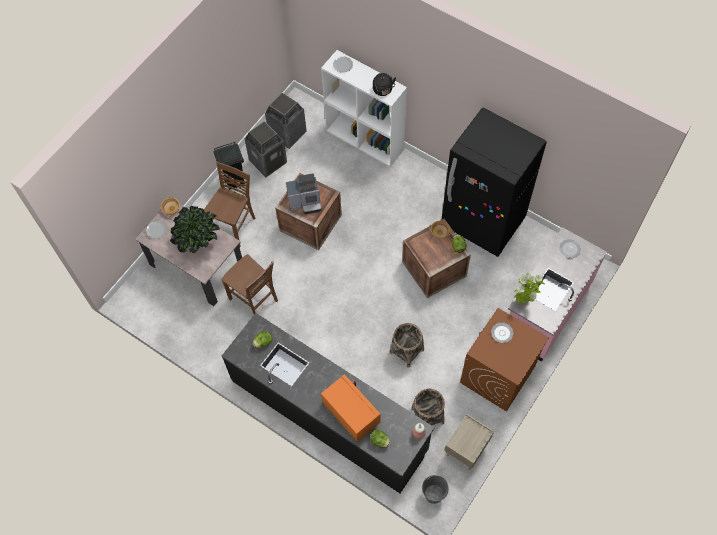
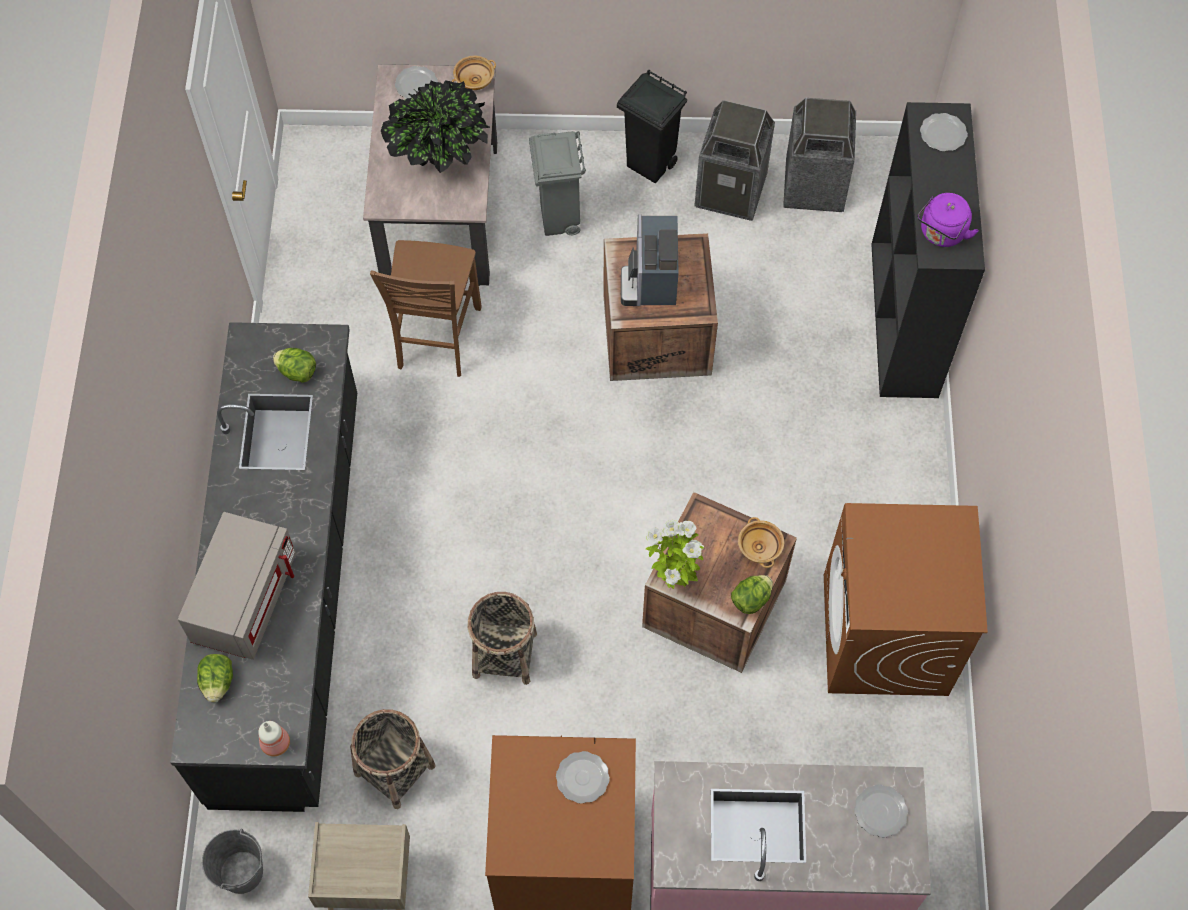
camera: 55 degrees right, 0 degrees up
brown chair [204,161,256,248] -> grey trash can [529,131,586,236]
coffee machine [286,173,322,214] -> coffee machine turned 45 degrees clockwise [621,214,678,306]
white bookcase [321,50,407,167] -> black bookcase [871,102,985,398]
orange microwave [321,374,380,442] -> grey microwave [178,512,296,660]
black kettle [373,73,396,96] -> purple kettle [917,193,979,247]
black fridge [441,107,547,257] -> brown washing machine [824,503,988,696]
potted plant [514,272,545,304] -> potted plant moved to [646,520,704,589]

